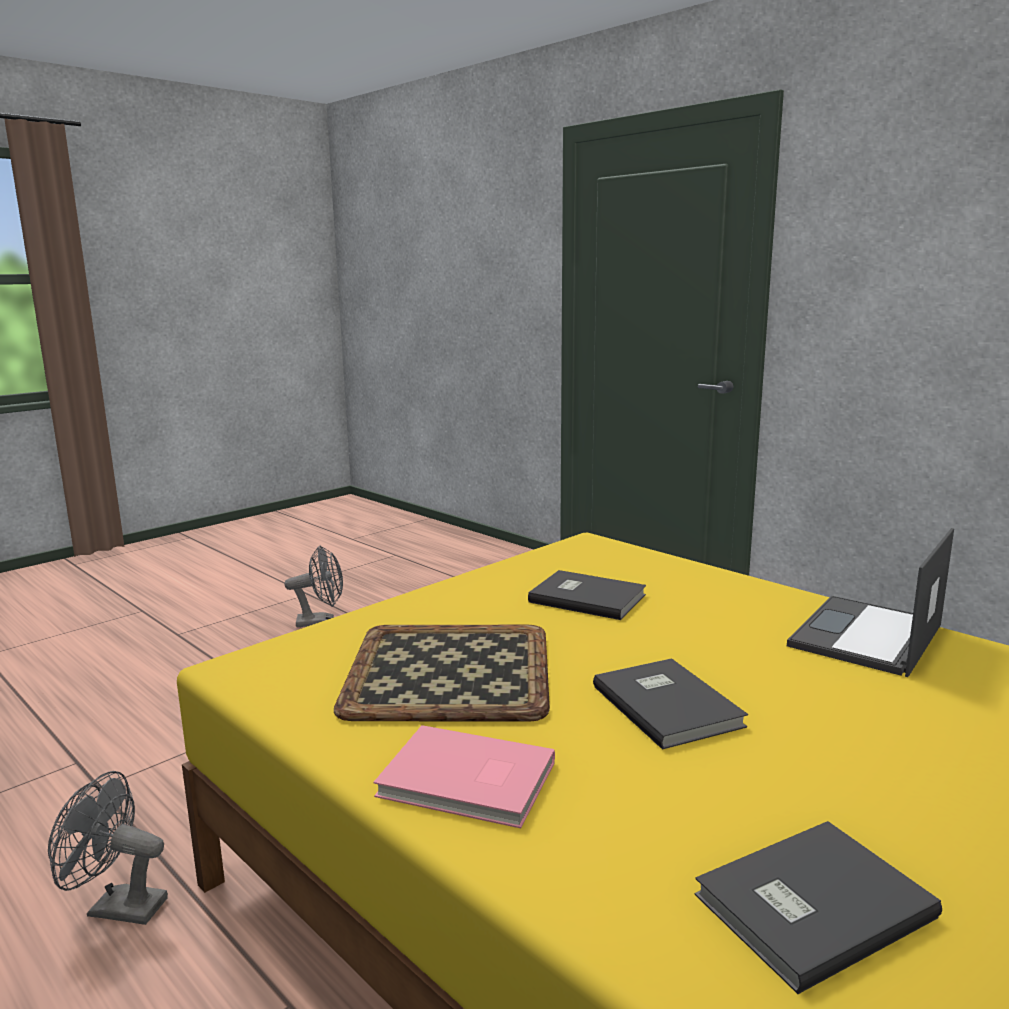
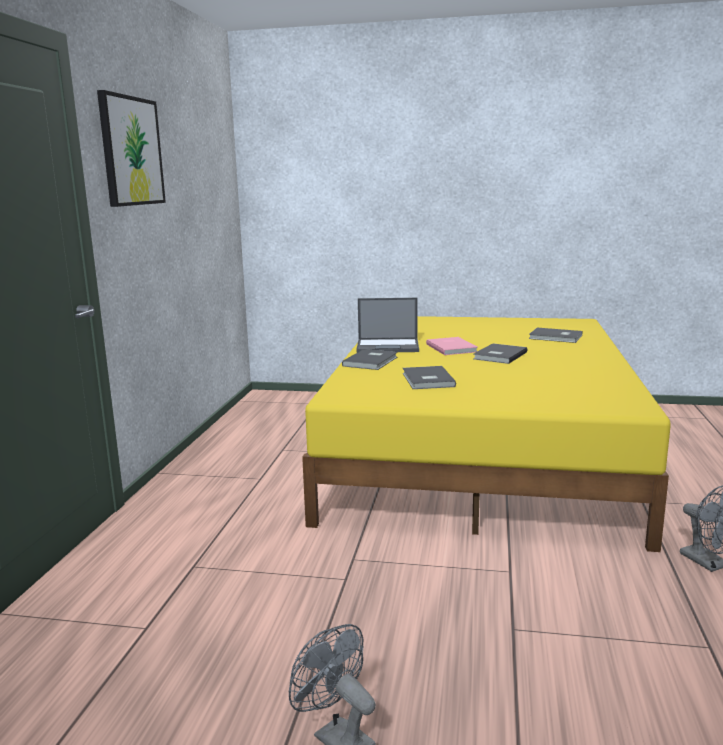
camera: 125 degrees left, 0 degrees up
tray [334,625,550,722] -> none
pink book [373,725,555,828] -> pink book moved to [426,337,477,355]
none -> picture [97,90,166,207]
none -> grey book [342,349,397,370]

